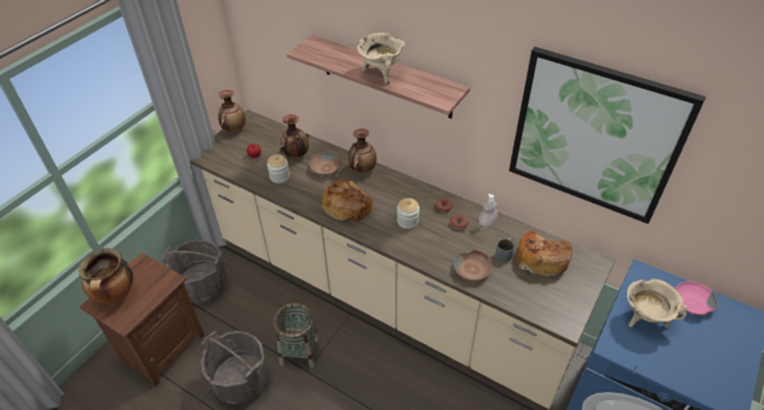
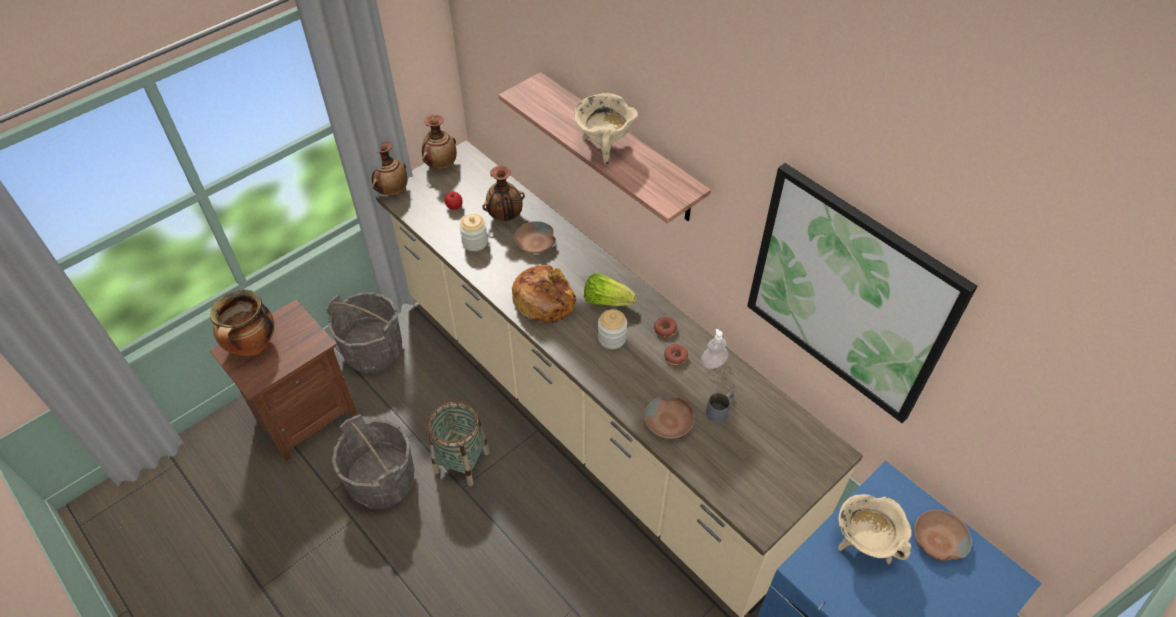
camera: 15 degrees right, 5 degrees up
vase [348,129,377,173] -> vase moved to [372,142,407,195]
bread [517,231,572,276] -> none
pink bowl [675,281,718,316] -> brown bowl [914,510,972,561]
none -> lettuce [584,273,637,306]

